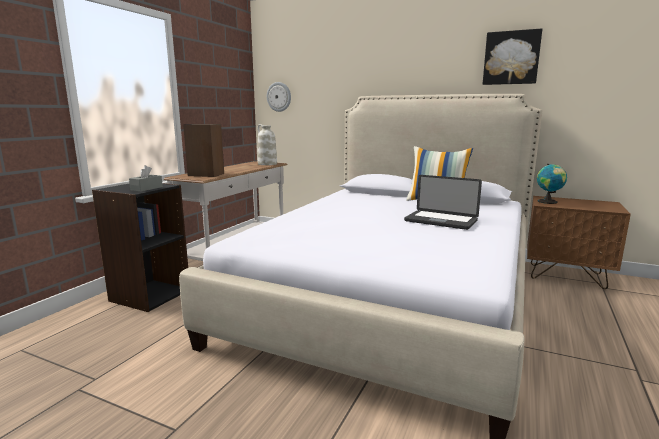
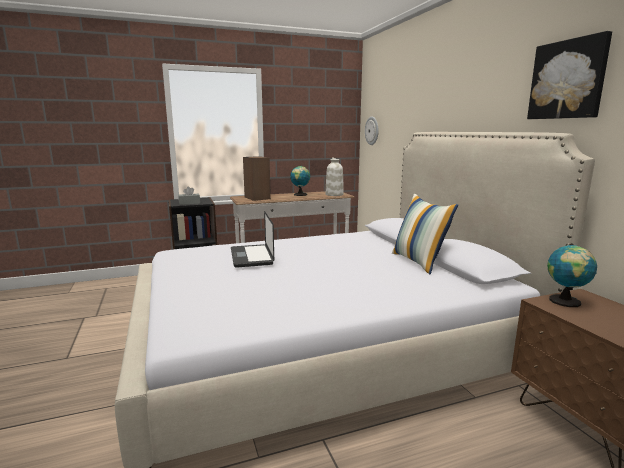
camera: 45 degrees right, 0 degrees up
laptop [404,175,482,230] -> laptop moved to [231,211,274,268]
none -> globe [290,166,310,196]

